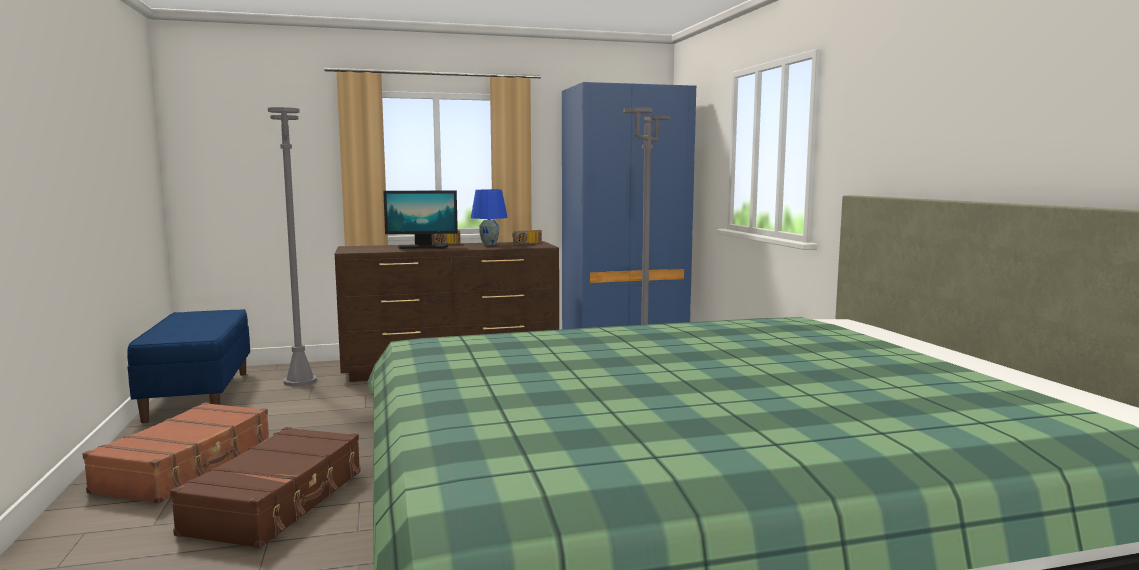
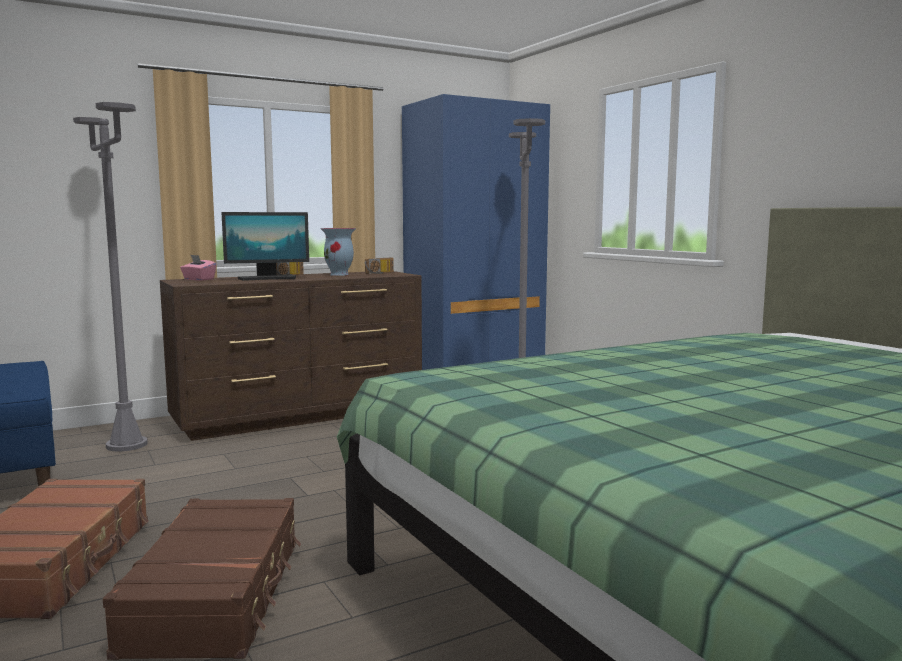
camera: 15 degrees left, 0 degrees up
blue table lamp [471,190,508,245] -> vase [320,228,356,276]
none -> pink tissue box [180,255,216,281]

